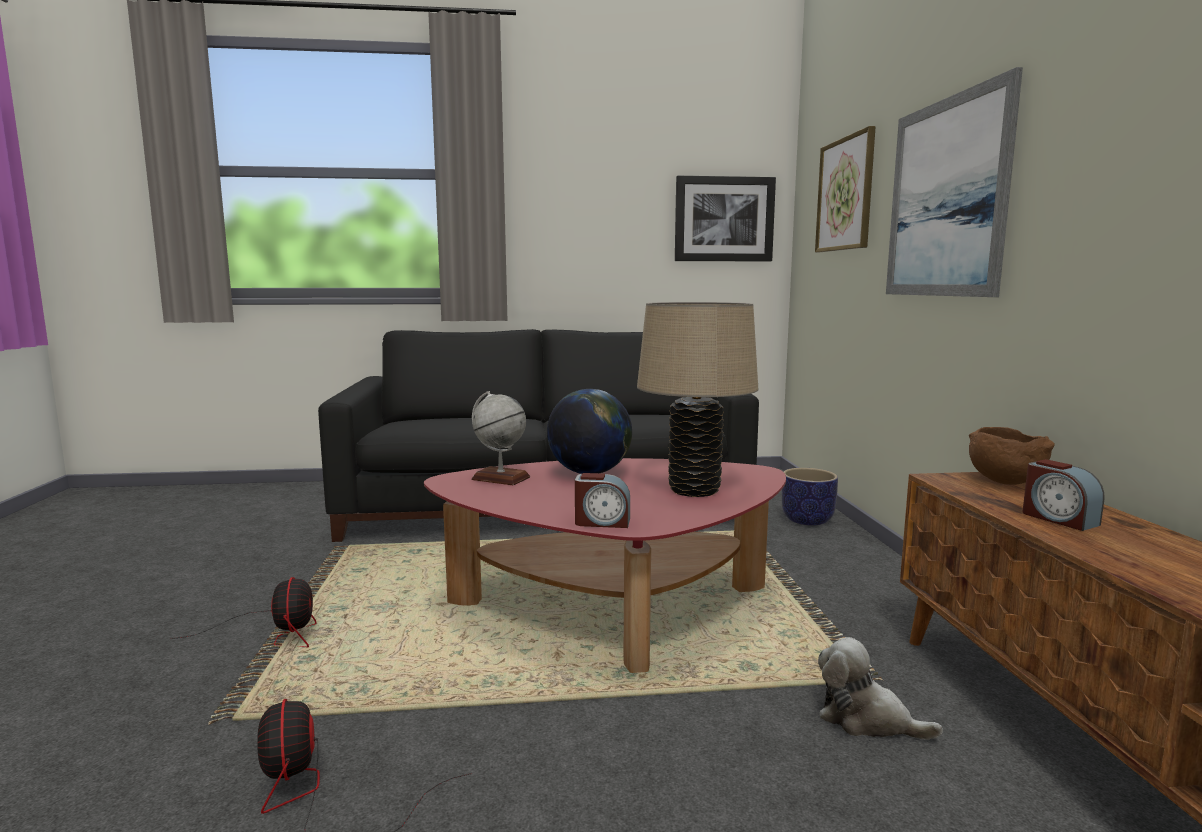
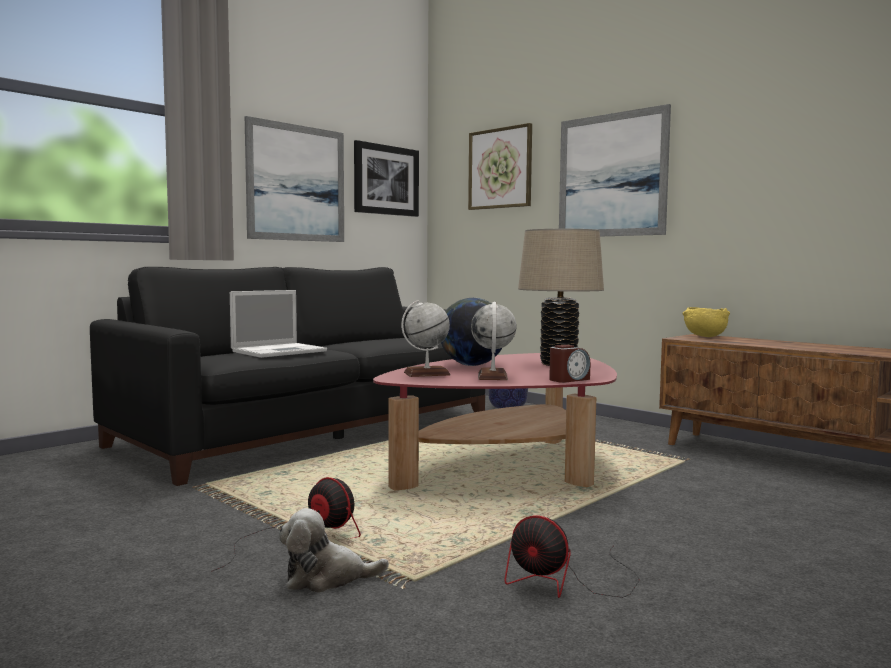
camera: 40 degrees left, 5 degrees down
plush toy [818,637,943,740] -> plush toy moved to [279,508,389,593]
brown bowl [969,427,1055,485] -> yellow bowl [682,307,730,337]
alarm clock [1023,459,1104,531] -> none
none -> laptop [230,290,327,358]
none -> picture [245,116,344,242]
none -> globe [471,302,517,380]

